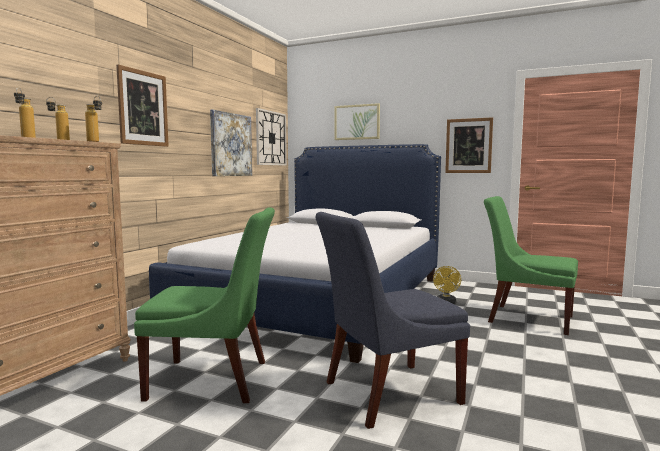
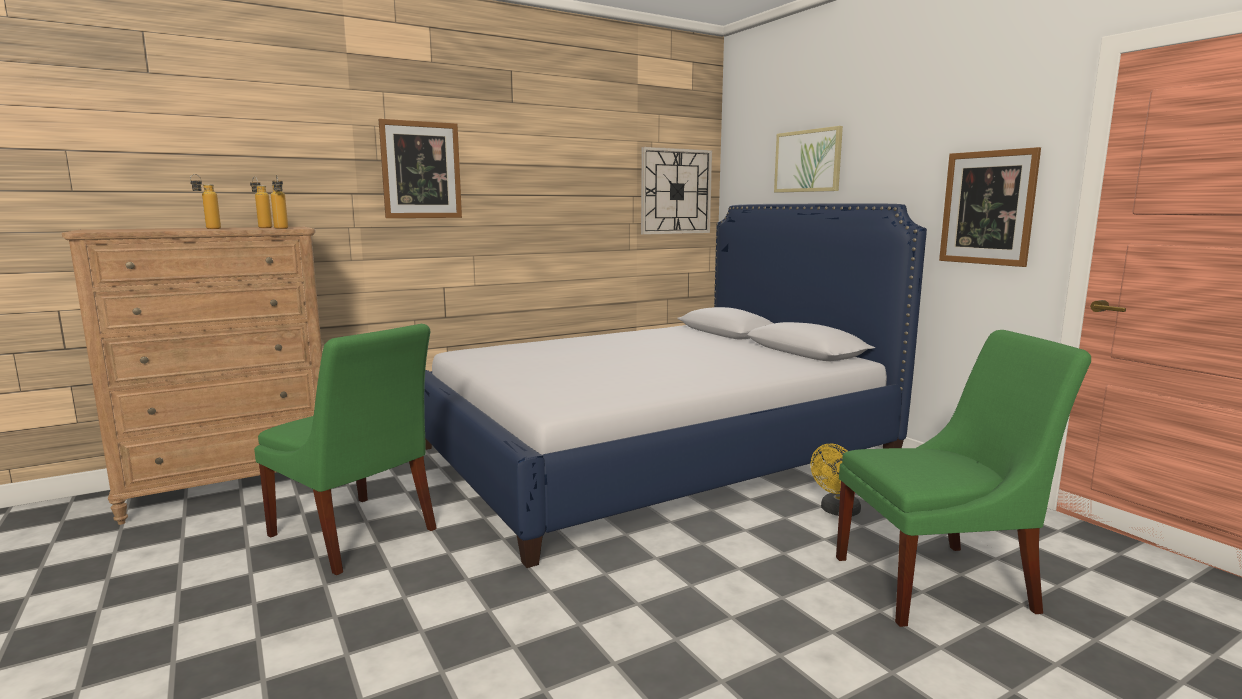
camera: 35 degrees right, 5 degrees up
picture [210,110,252,176] -> none
blue chair [316,212,470,429] -> none
green chair [484,196,578,335] -> green chair turned 105 degrees clockwise [836,330,1091,627]

